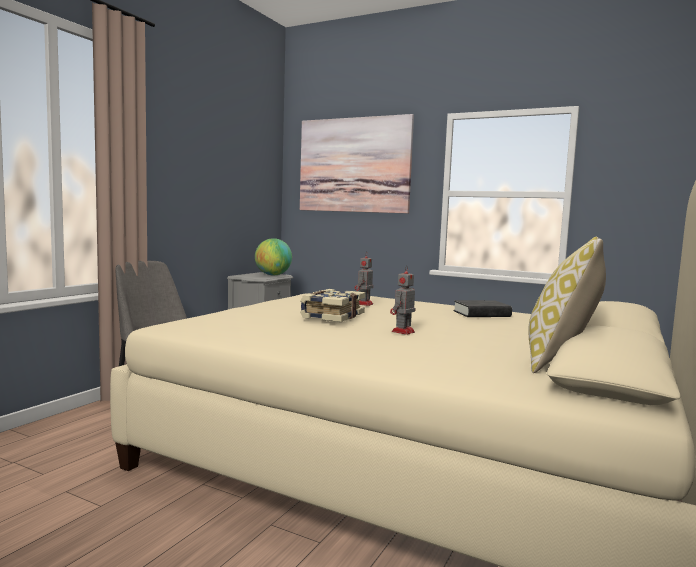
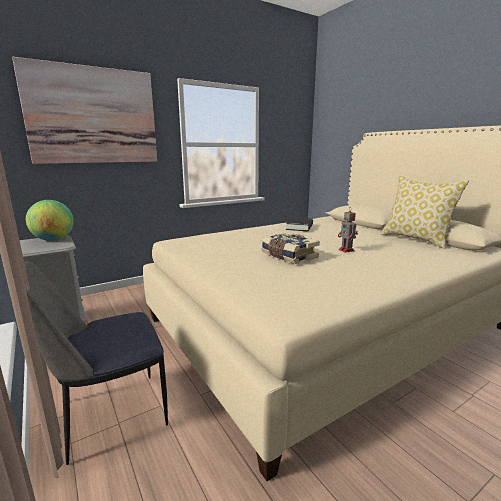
camera: 60 degrees left, 10 degrees up
toy robot [355,251,373,306] -> none

